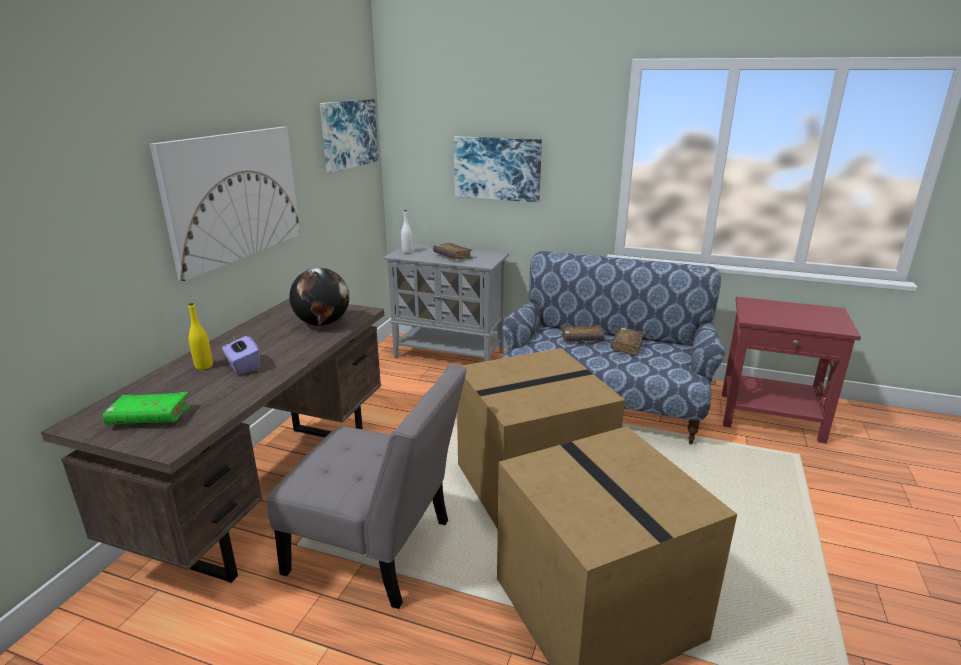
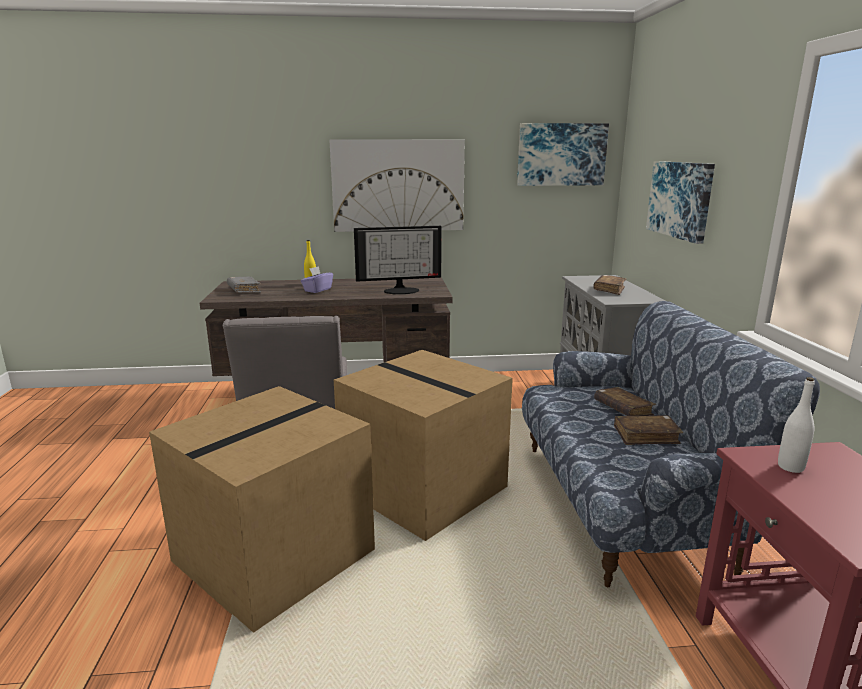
camera: 65 degrees right, 5 degrees down
green book [103,392,191,425] -> grey book [227,277,261,293]
globe [289,268,349,326] -> monitor [354,226,442,295]
white bottle [401,210,413,253] -> white bottle moved to [778,377,815,473]

